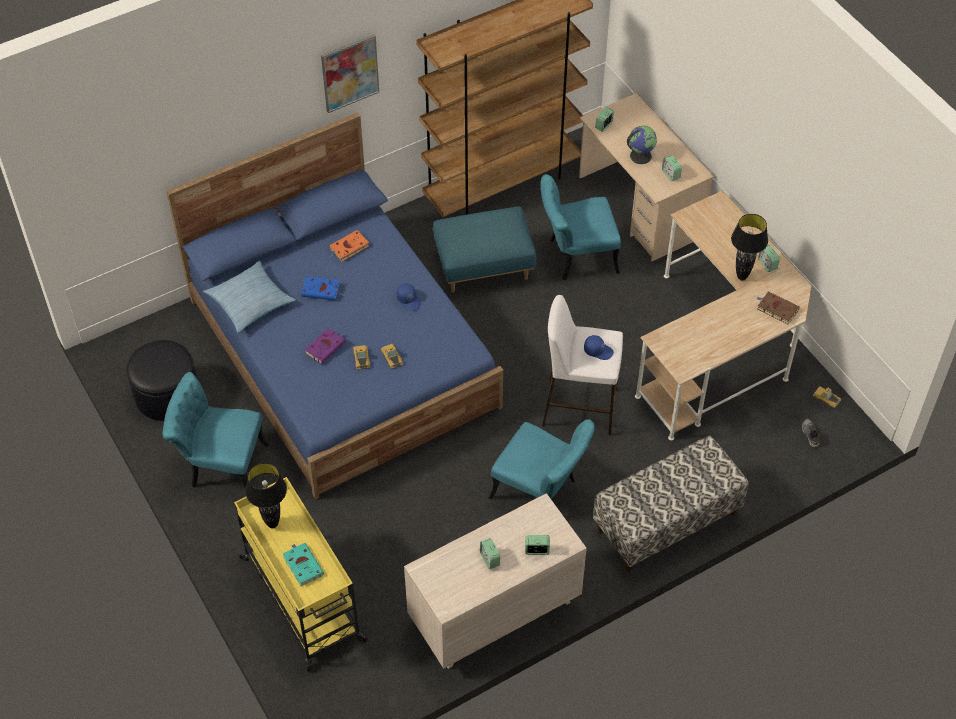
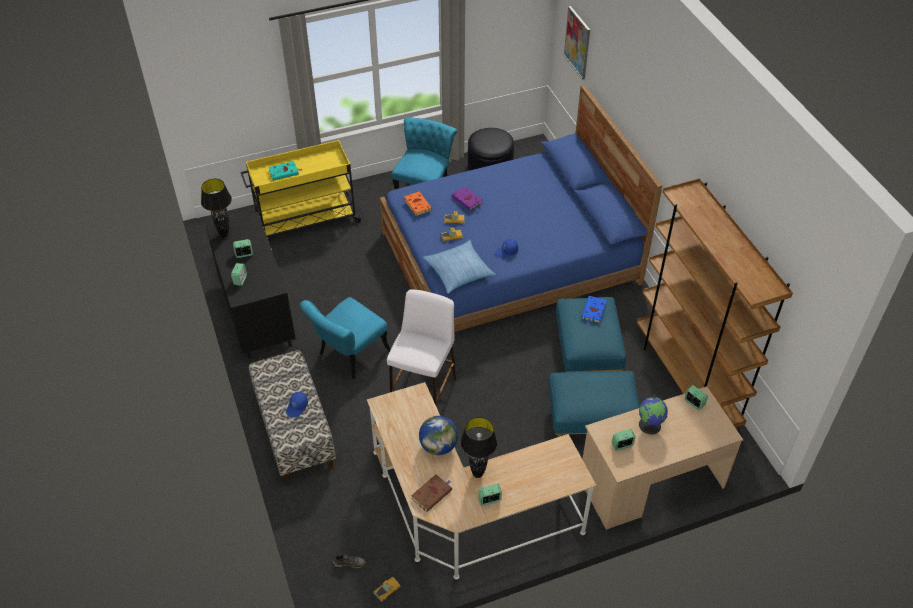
camera: 100 degrees right, 5 degrees down
pillow [203,260,296,333] -> pillow moved to [423,240,496,294]
black table lamp [245,463,287,528] -> black table lamp moved to [201,179,232,238]
blue book [301,277,344,300] -> blue book moved to [581,296,607,326]
picture [321,34,379,113] -> picture moved to [564,6,590,80]
orange book [328,230,369,262] -> orange book moved to [404,192,432,216]
beige dresser [404,493,587,669] -> black dresser [205,212,296,358]
turquoise chair [541,174,621,281] -> blue ottoman [549,371,640,437]
blue cap [584,335,614,360] -> blue cap moved to [286,392,308,417]
none -> globe [419,416,458,455]

